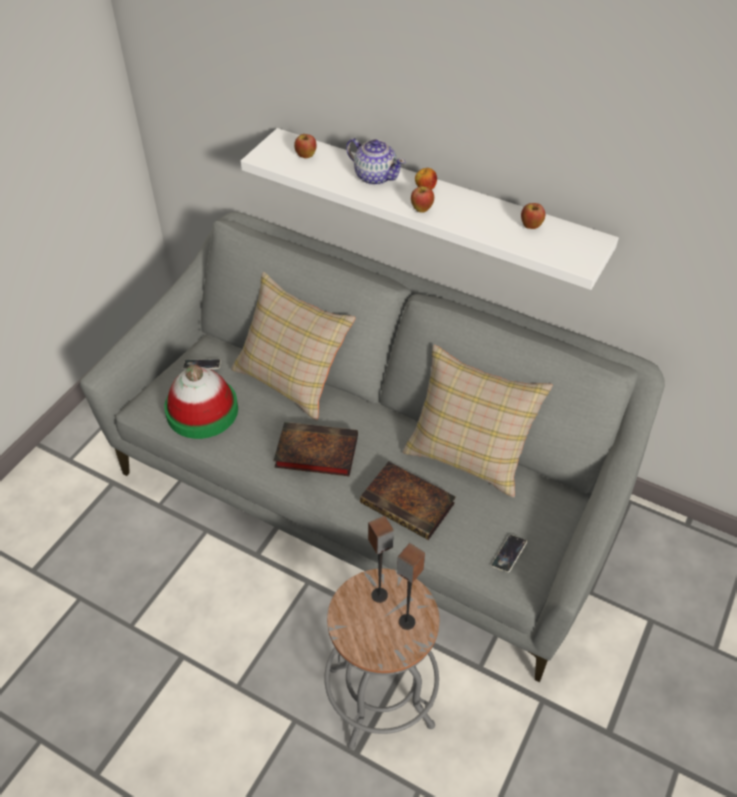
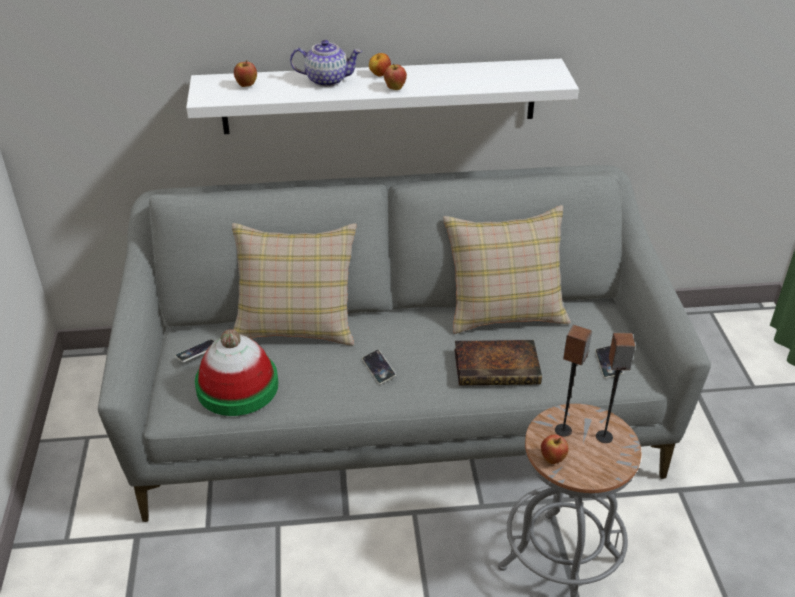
camera: 35 degrees left, 10 degrees down
book [273,422,358,476] -> phone [362,350,396,384]
apple [521,203,545,229] -> apple moved to [541,435,568,464]

